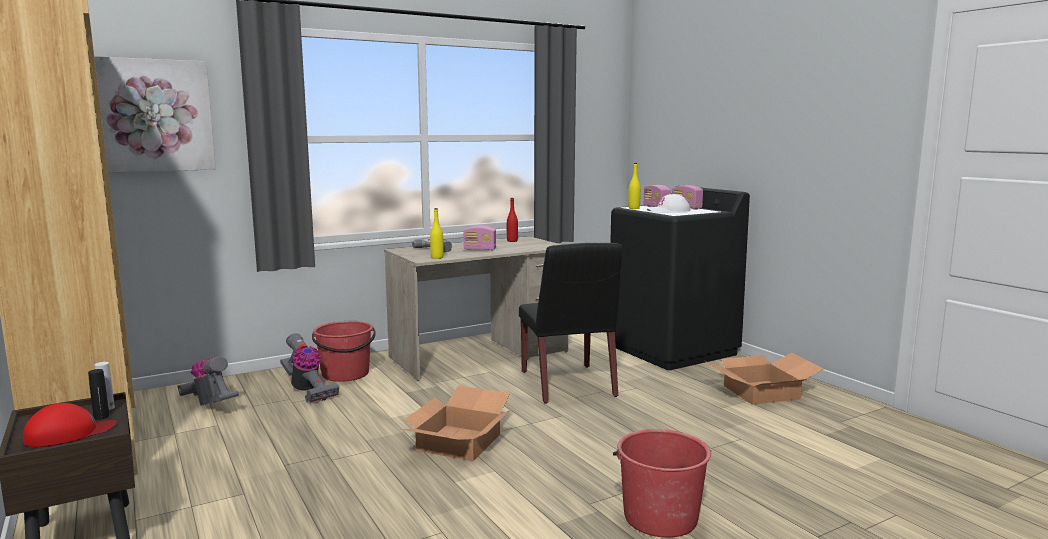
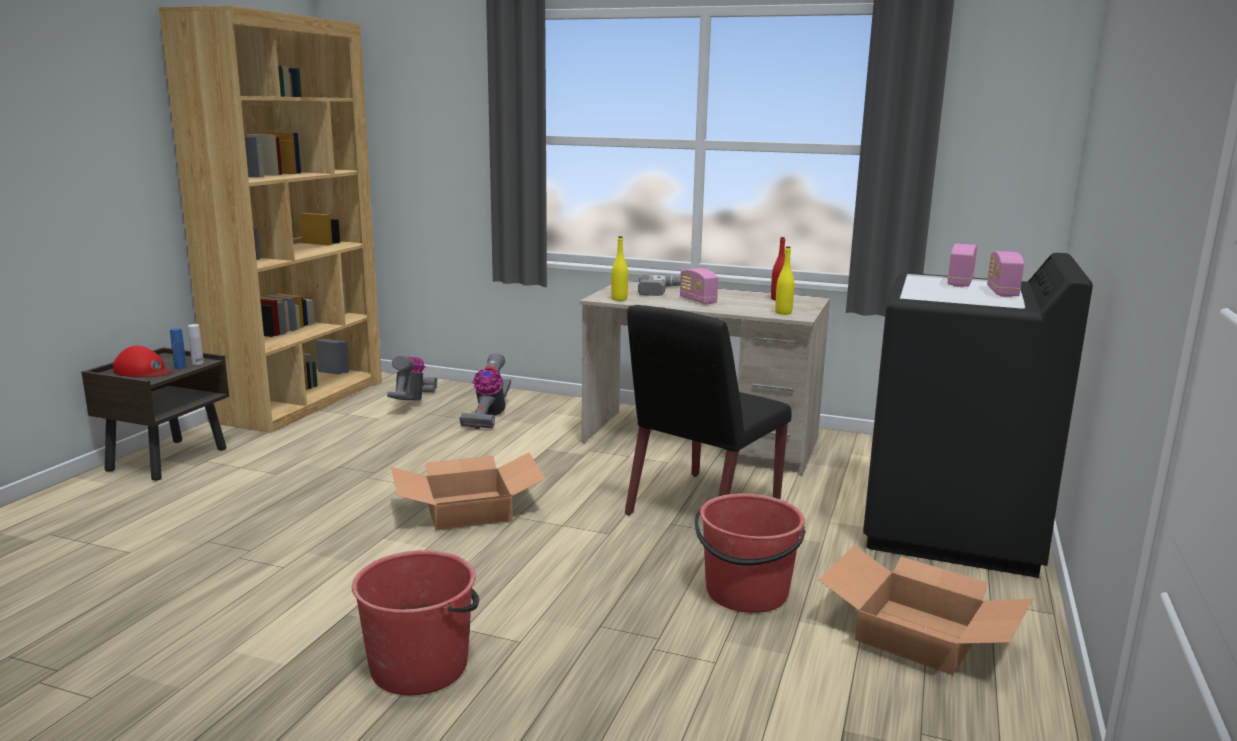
camera: 50 degrees right, 5 degrees up
black bottle [88,369,109,420] -> blue bottle [170,328,187,369]
picture [94,56,216,173] -> none
red bucket [312,321,376,382] -> red bucket moved to [695,493,806,613]
yellow bottle [628,163,641,209] -> yellow bottle moved to [775,247,794,315]
white cap [647,194,690,213] -> none

